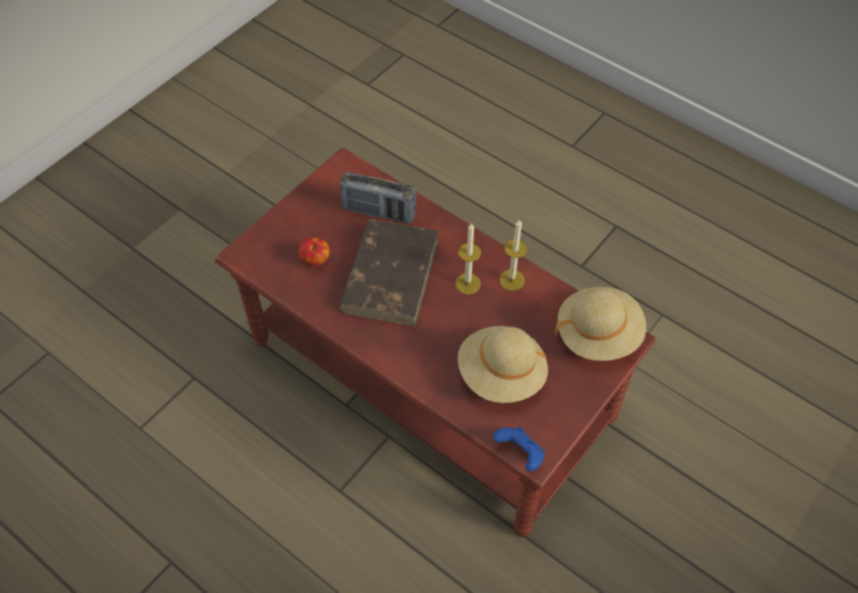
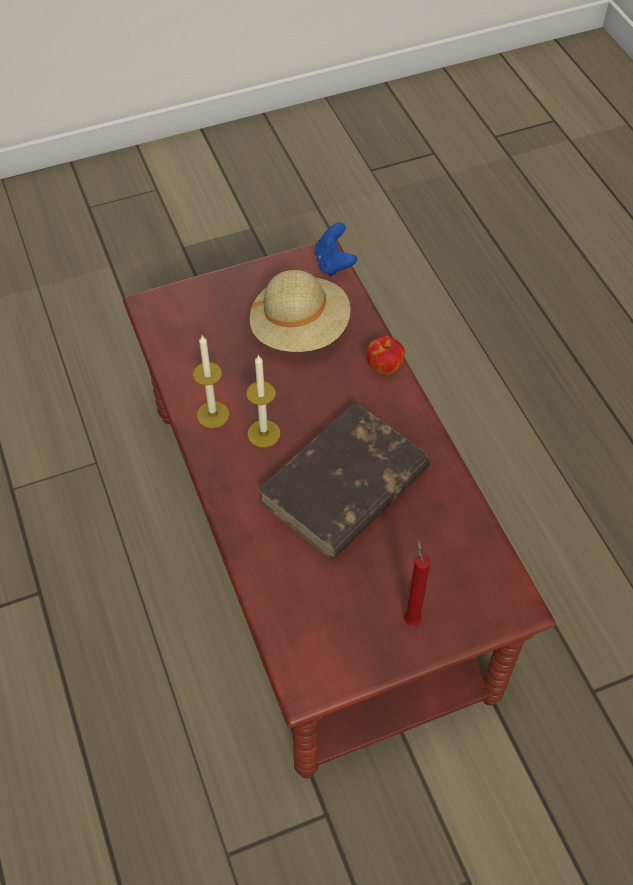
camera: 150 degrees left, 0 degrees up
apple [299,237,330,266] -> apple moved to [367,336,405,375]
radio [340,172,416,224] -> none
beige hat [555,287,646,361] -> none
none -> red candle [404,540,430,626]

